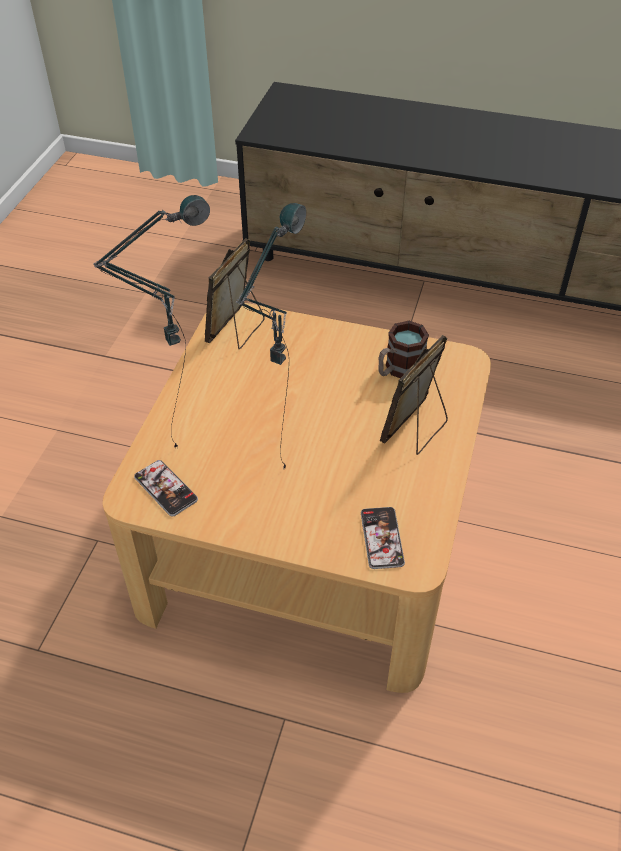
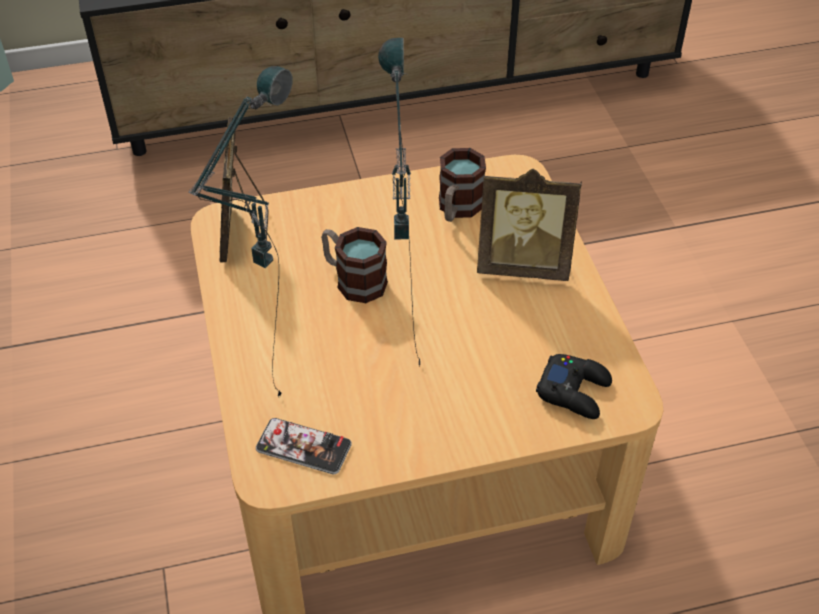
camera: 30 degrees left, 0 degrees up
phone [361,507,405,569] -> black game controller [536,354,612,419]
picture frame [380,335,448,455] -> picture frame turned 90 degrees counterclockwise [477,169,582,281]
none -> mug [321,227,388,303]

